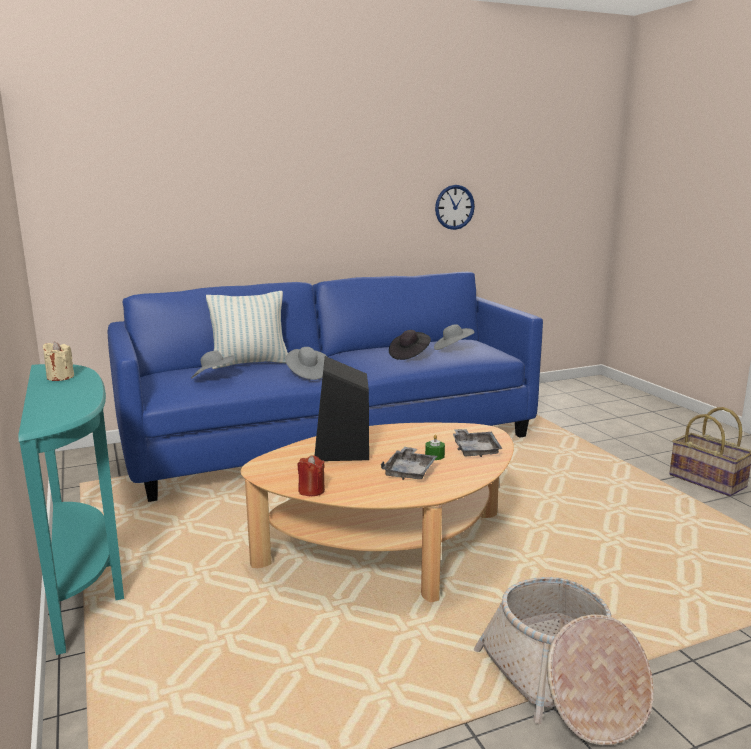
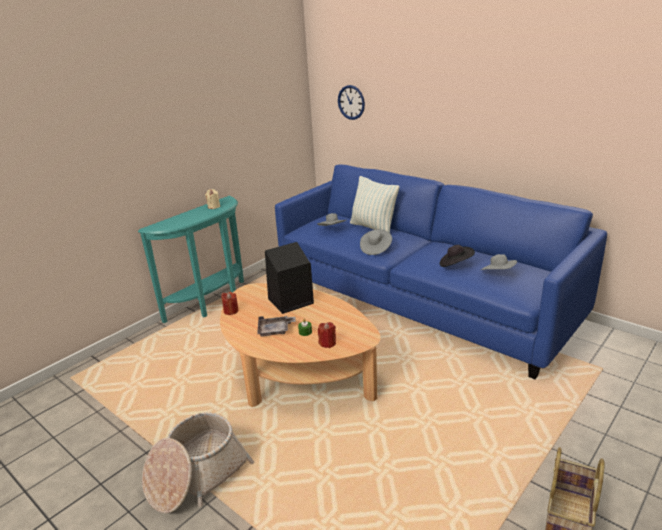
camera: 65 degrees right, 10 degrees up
wall clock [435,185,475,230] -> wall clock moved to [338,85,365,120]
grey tray [453,429,502,457] -> red candle [318,322,336,348]

